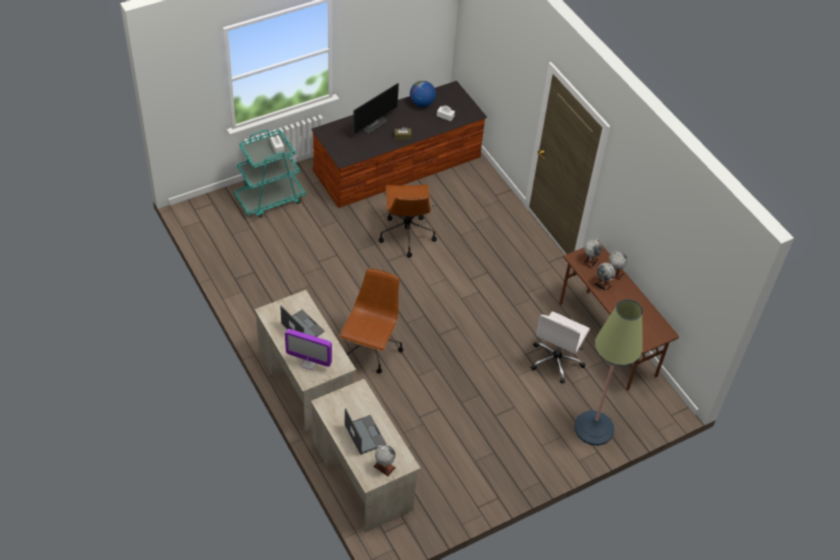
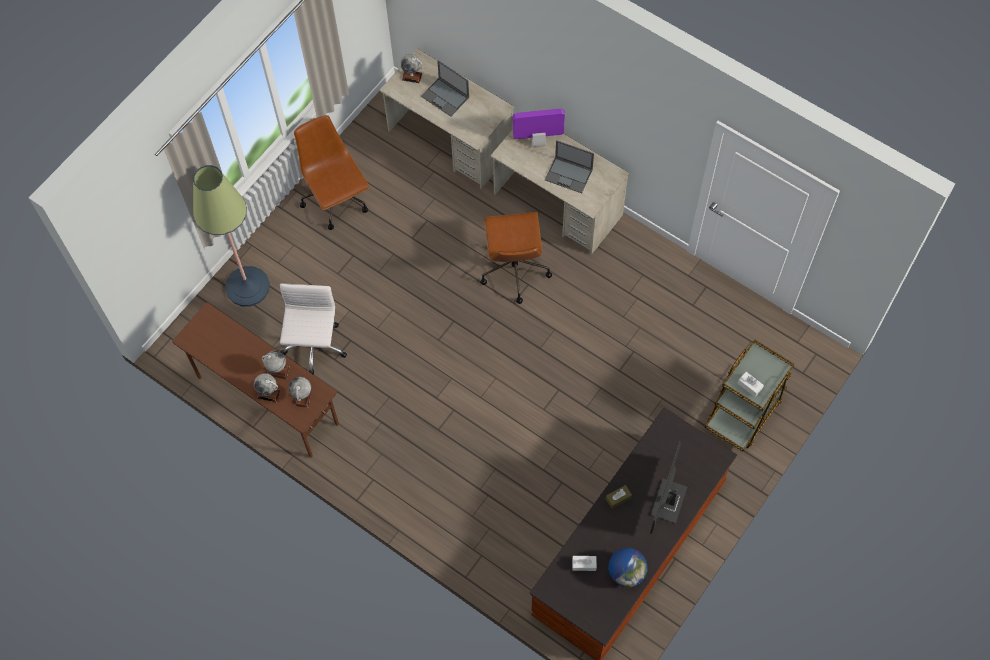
camera: 160 degrees right, 15 degrees up
turquoise cart [234,129,306,217] -> brown cart [705,339,794,452]
brown office chair [379,185,437,258] -> brown office chair moved to [294,115,369,230]

